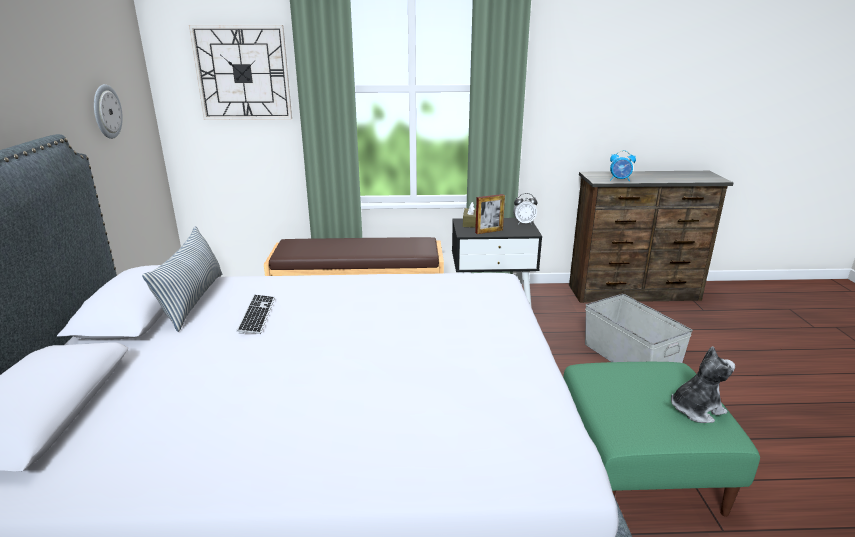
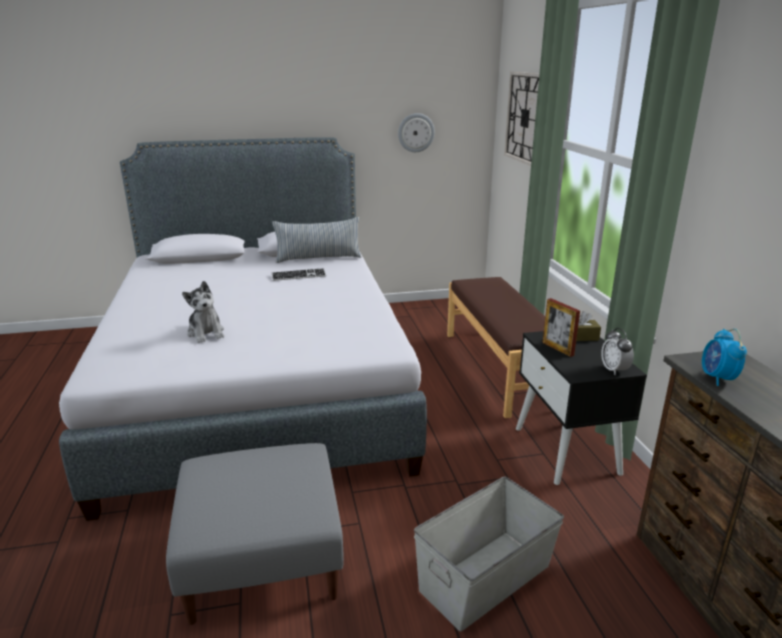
camera: 80 degrees right, 0 degrees up
green ottoman [563,362,760,517] -> grey ottoman [166,443,344,625]
plush toy [671,346,735,423] -> plush toy moved to [182,281,224,343]

